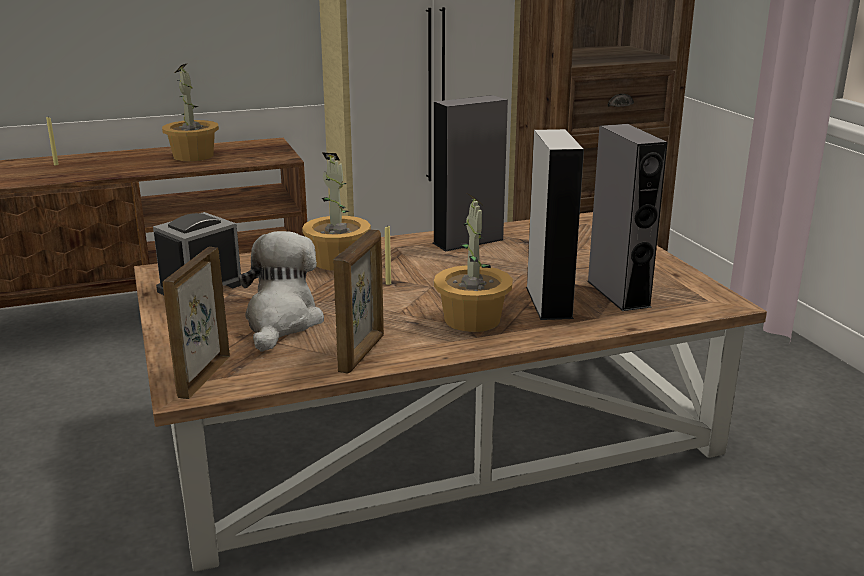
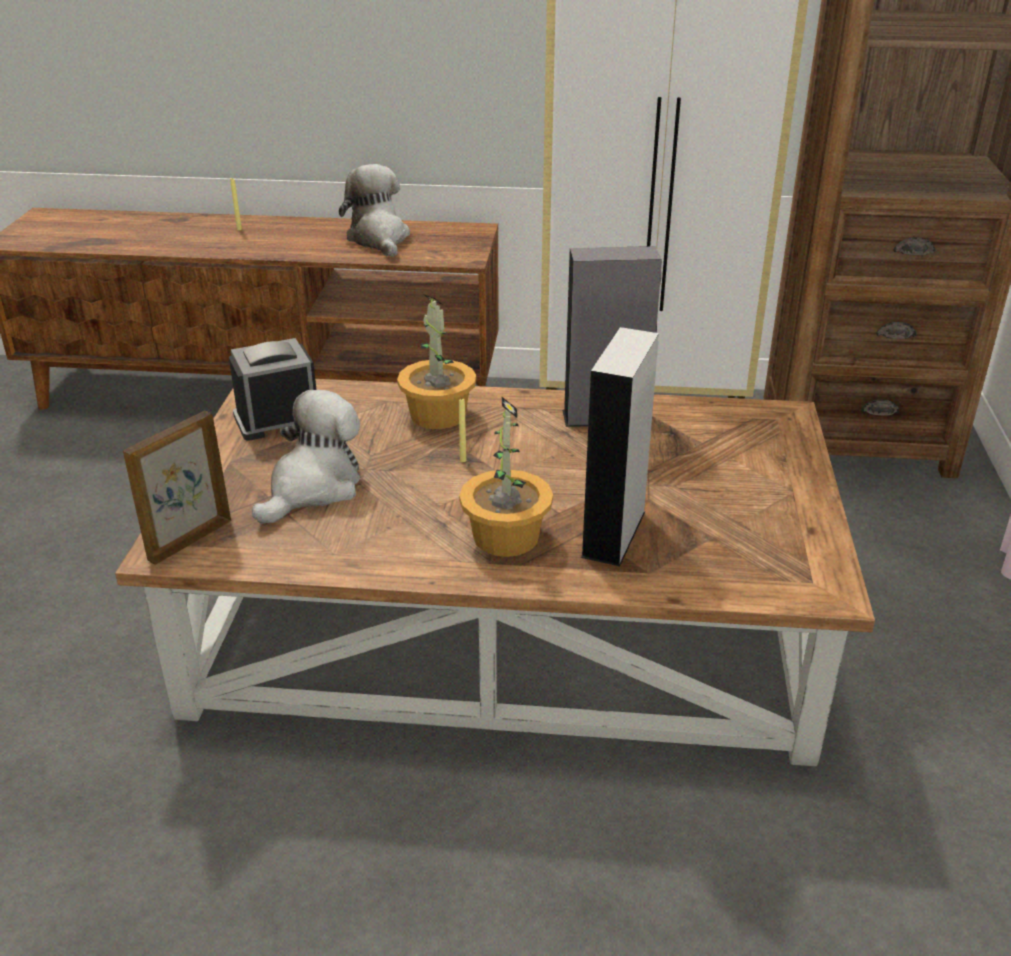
camera: 25 degrees right, 10 degrees up
potted plant [162,64,219,161] -> plush toy [339,164,410,257]
picture frame [333,229,384,374] -> none
grey speaker [587,124,668,311] -> none

